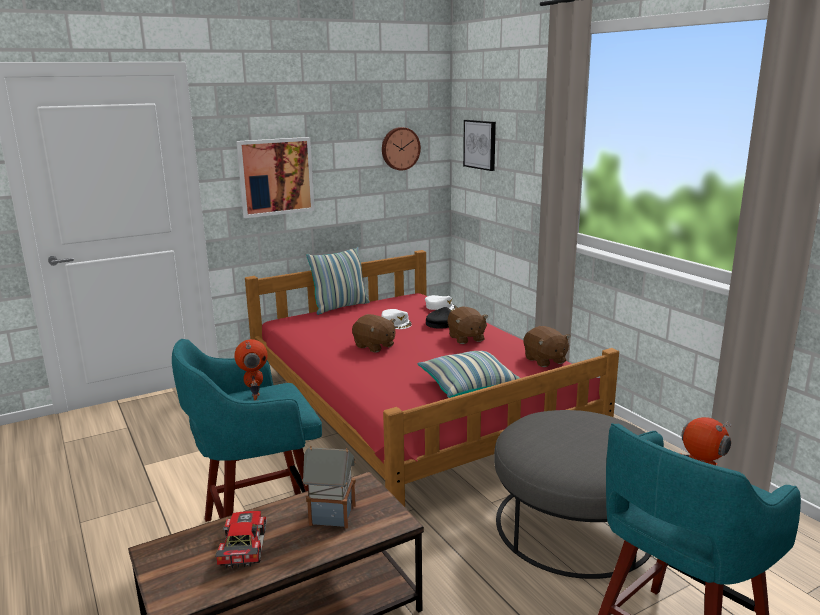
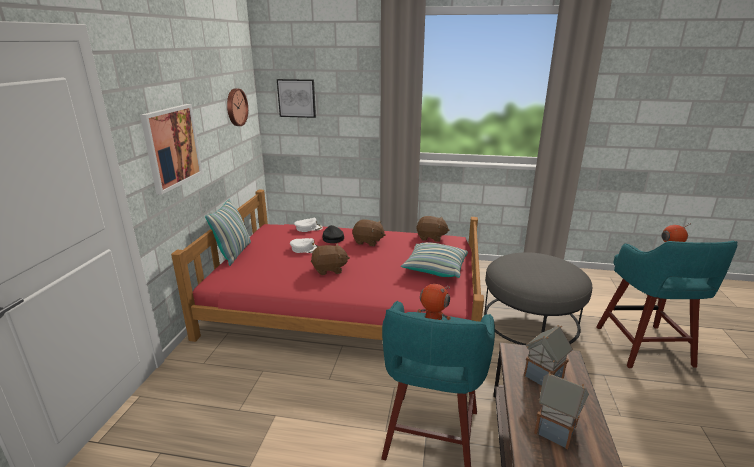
camera: 50 degrees left, 5 degrees up
toy car [215,511,267,569] -> toy house [534,371,589,450]

